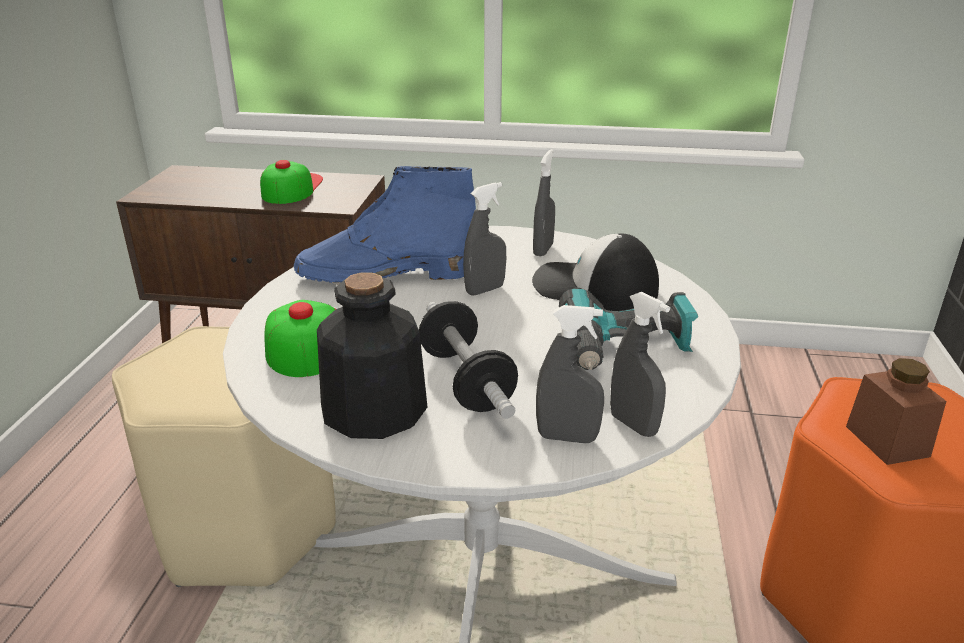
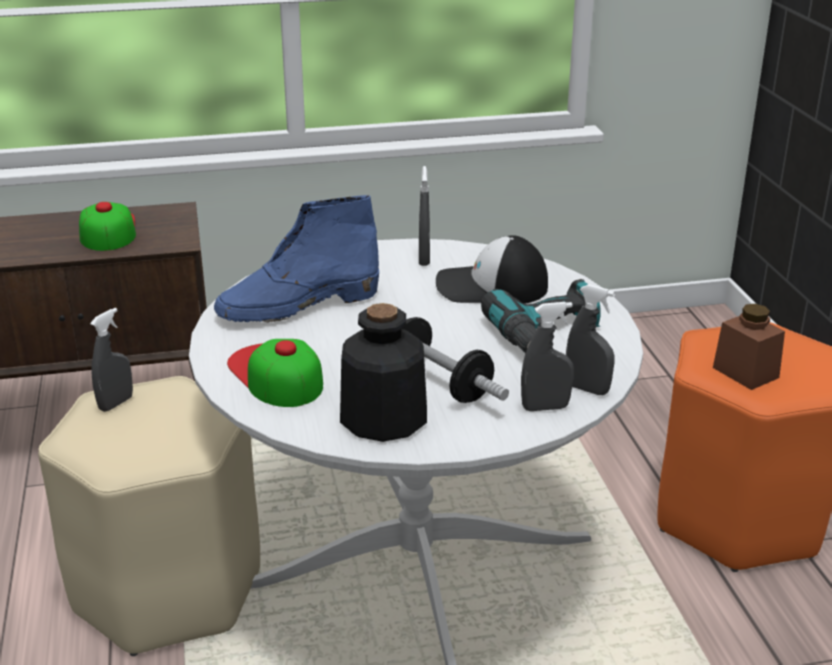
camera: 20 degrees left, 0 degrees up
grey spray bottle [463,182,506,295] -> grey spray bottle moved to [90,308,133,412]

